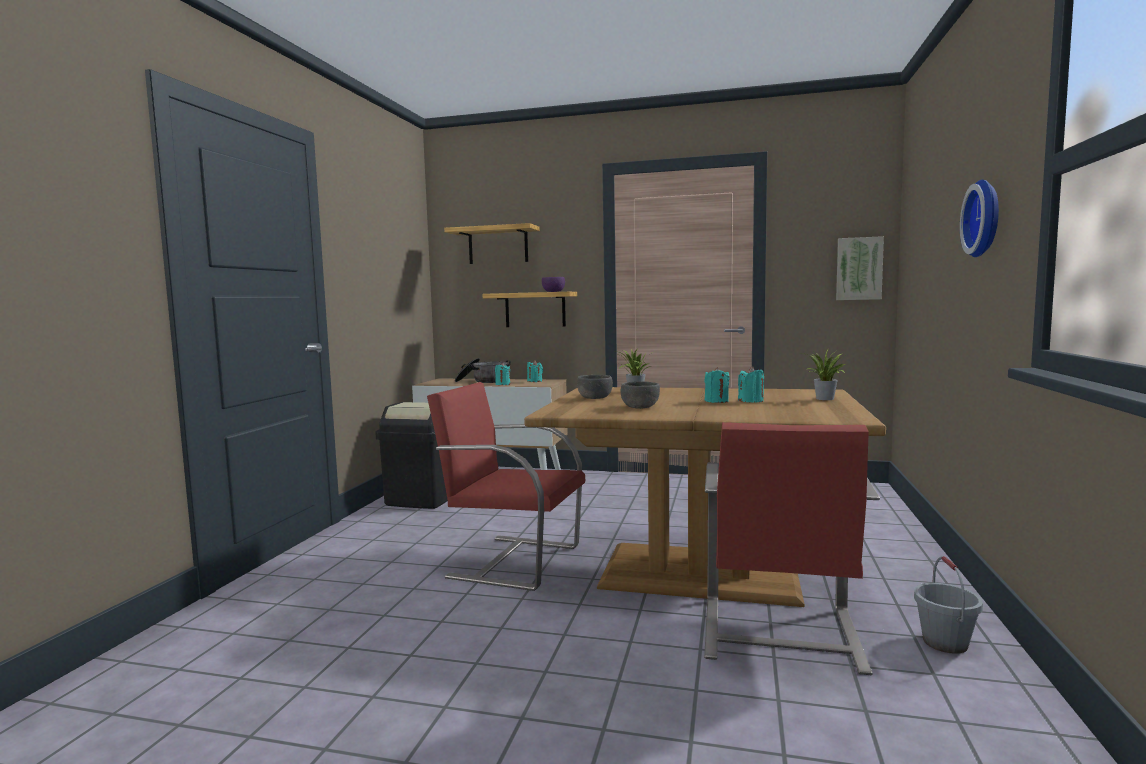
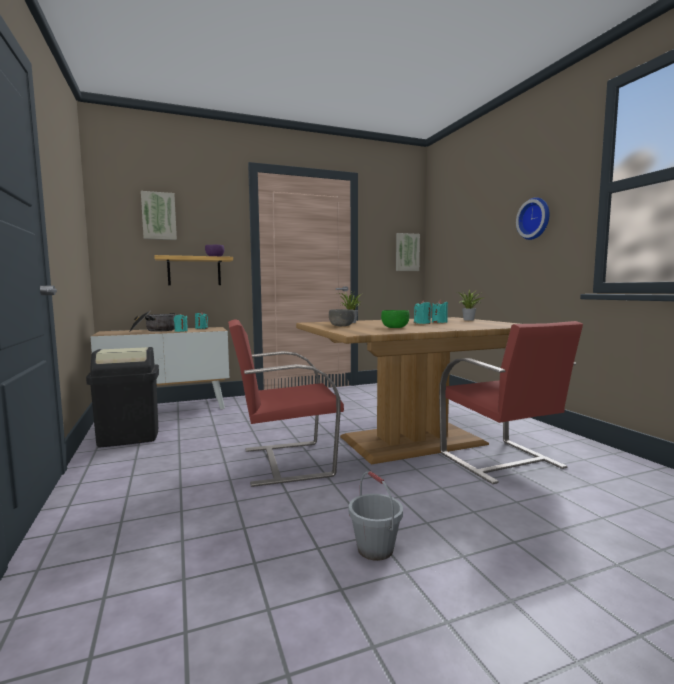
camera: 35 degrees left, 0 degrees up
shelf [444,223,540,264] -> picture [141,191,177,240]
grey bowl [621,382,660,409] -> green bowl [381,310,410,328]
grey bucket [914,556,983,654] -> grey bucket moved to [349,471,403,561]

